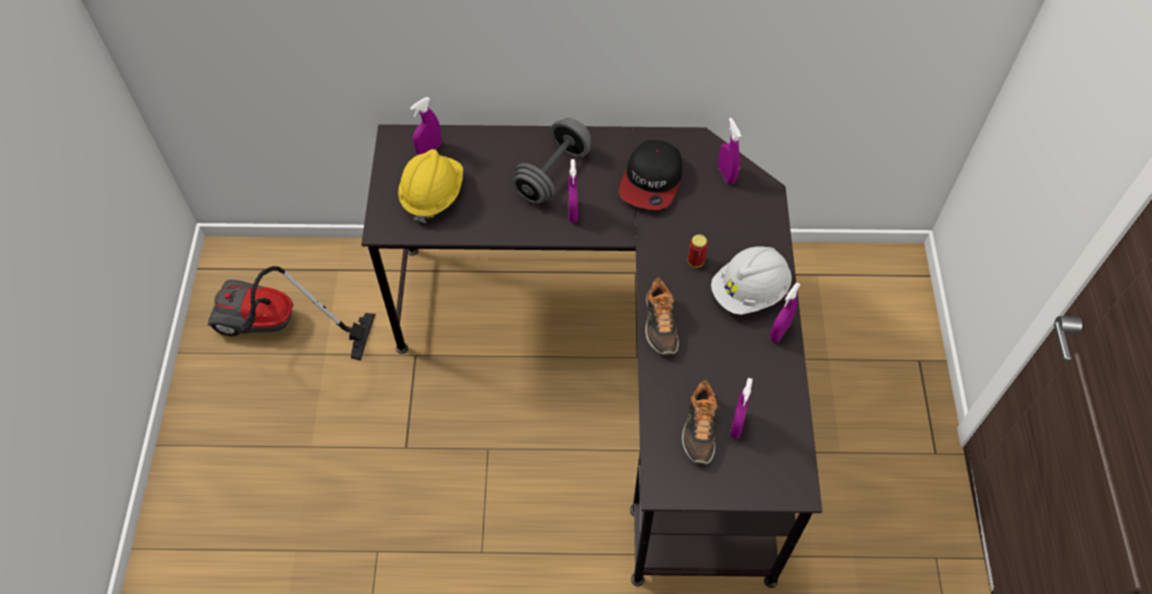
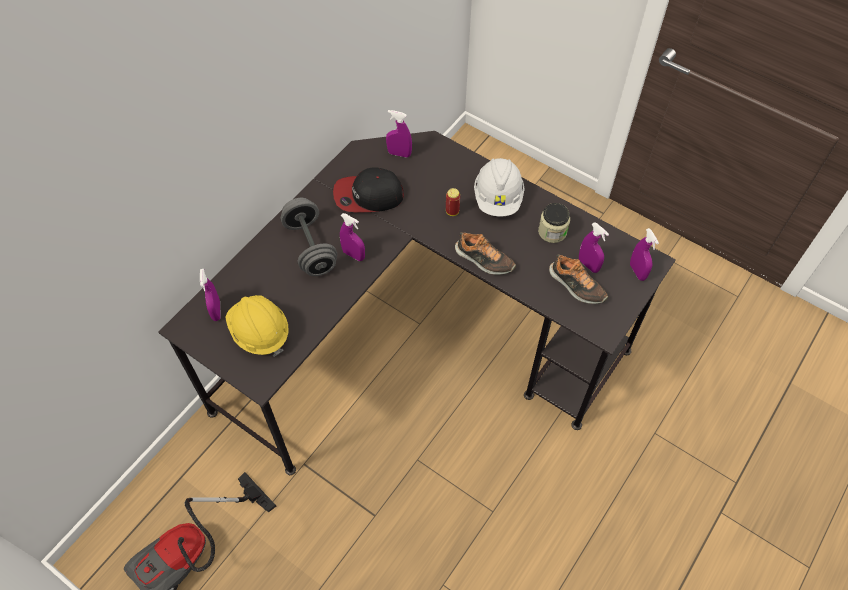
camera: 55 degrees left, 0 degrees up
cap [619,140,682,210] -> cap turned 120 degrees clockwise [333,167,404,212]
purple spray bottle [770,283,801,342] -> purple spray bottle moved to [630,228,659,281]
none -> jar [538,203,570,243]

